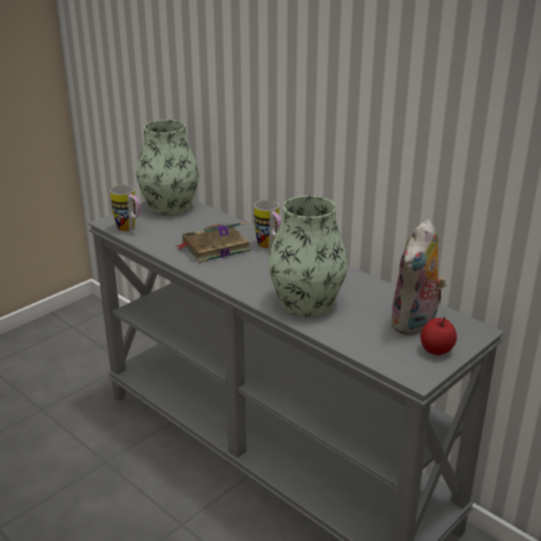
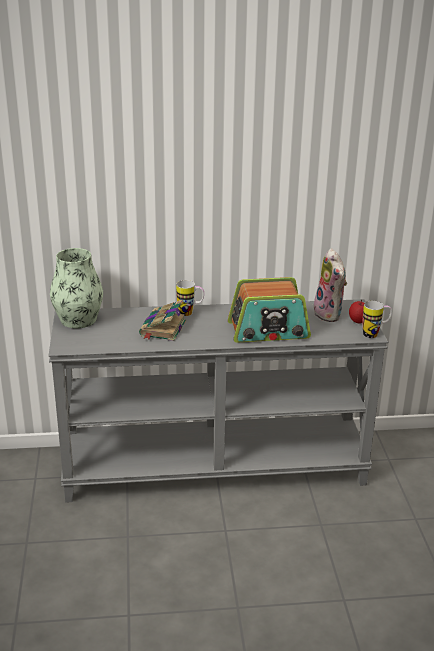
camera: 50 degrees left, 0 degrees up
mug [110,185,140,231] -> mug moved to [363,301,392,338]
vase [268,196,348,317] -> radio [228,277,311,343]

